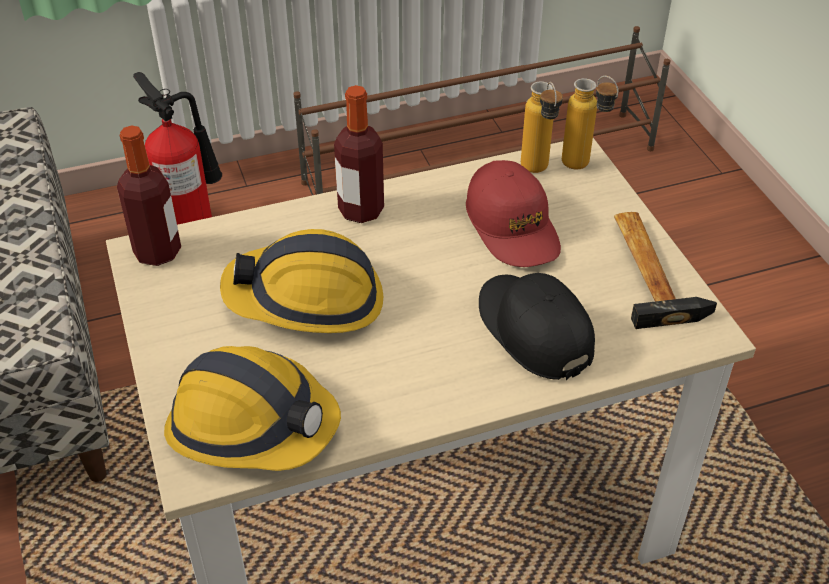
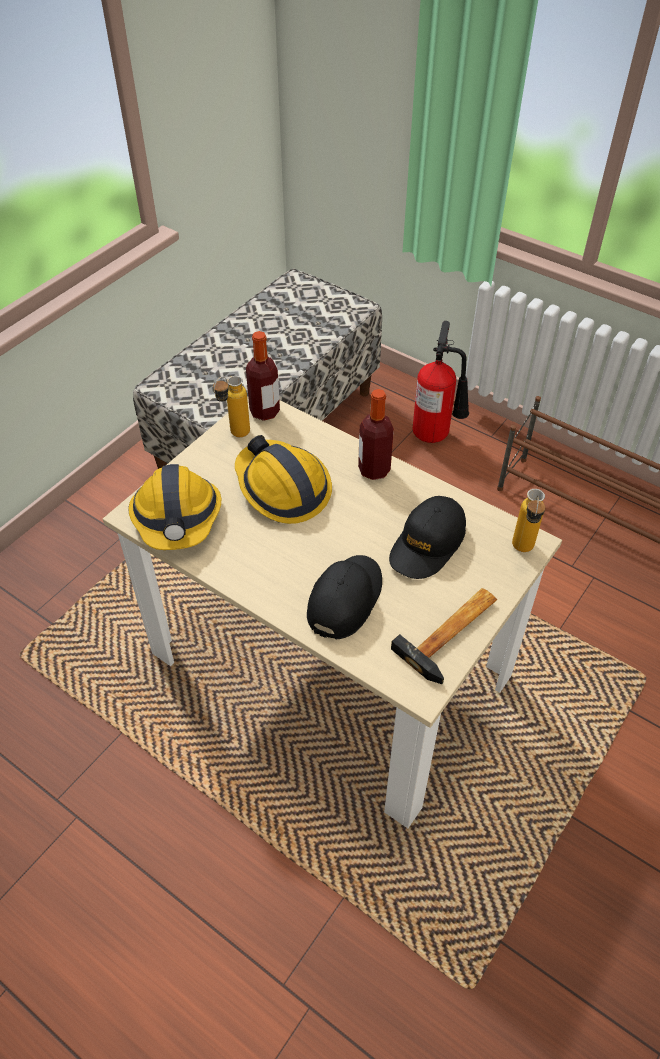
camera: 55 degrees right, 5 degrees up
red cap [466,160,561,267] -> black cap [389,496,466,579]
bottle [521,81,563,173] -> bottle moved to [213,376,250,437]

